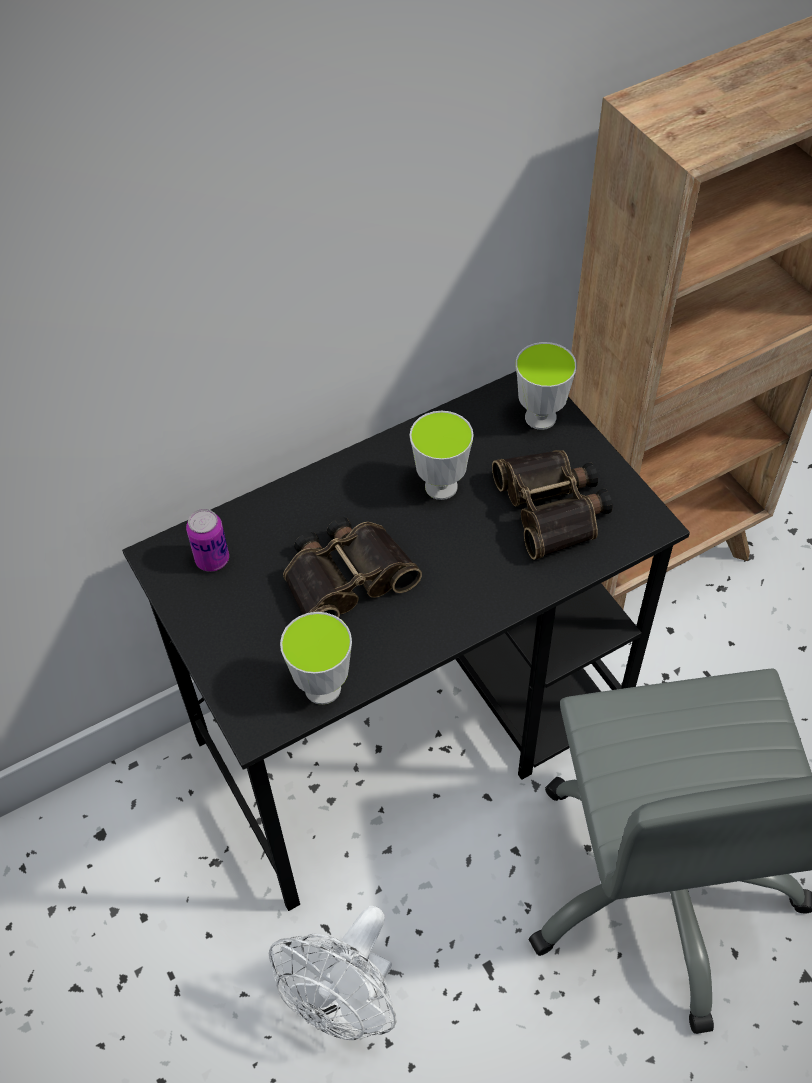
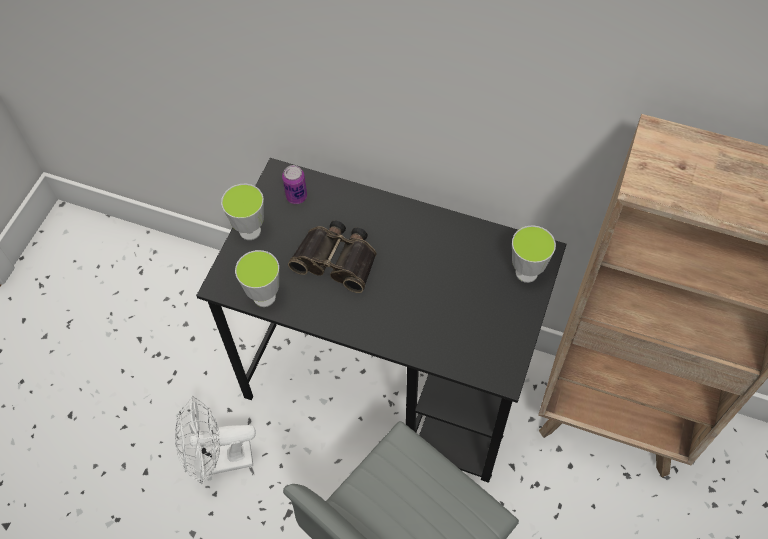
camera: 50 degrees right, 5 degrees up
cup [410,411,474,500] -> cup moved to [221,184,264,240]
binoculars [492,450,612,560] -> none

